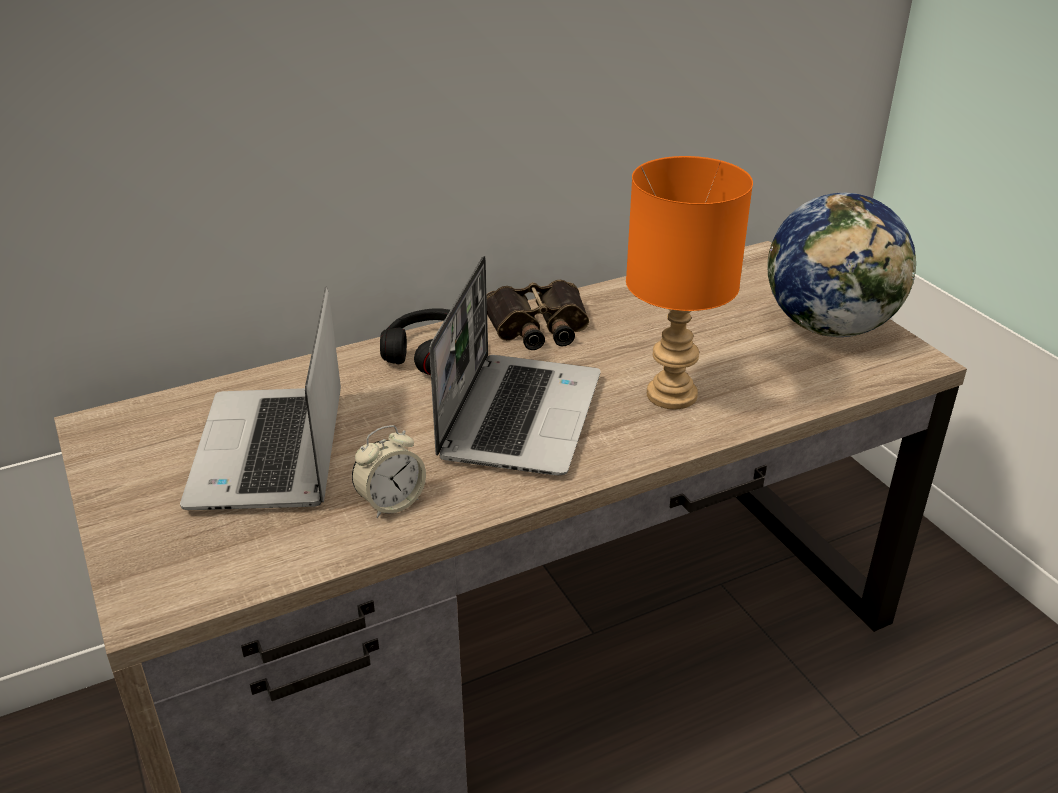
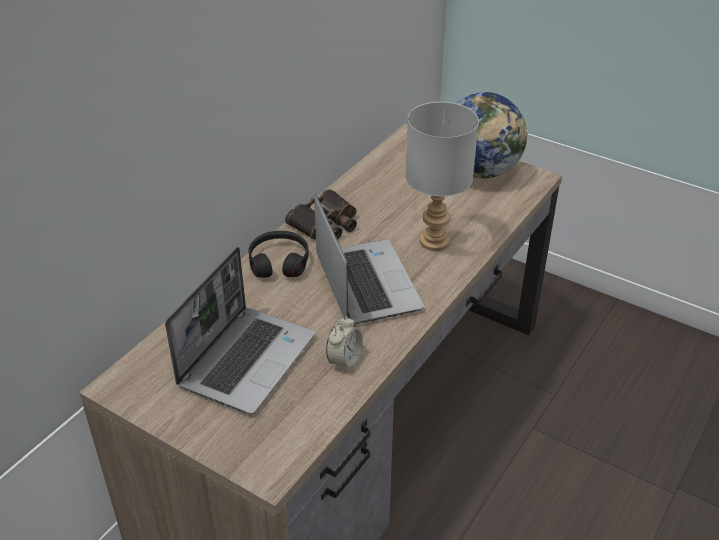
camera: 30 degrees left, 5 degrees up
laptop [180,286,341,510] -> laptop turned 120 degrees counterclockwise [165,247,315,414]
orange table lamp [626,156,753,409] -> grey table lamp [405,102,479,251]

